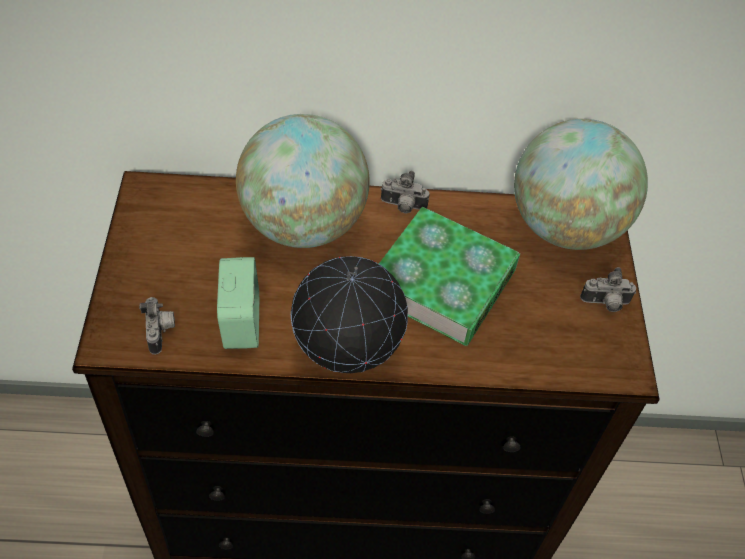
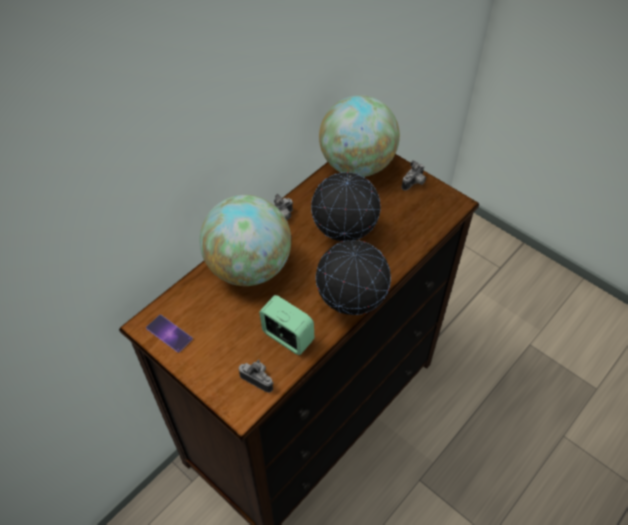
camera: 45 degrees left, 0 degrees up
book [379,206,520,346] -> globe [311,172,381,241]
none -> phone [146,315,193,353]

